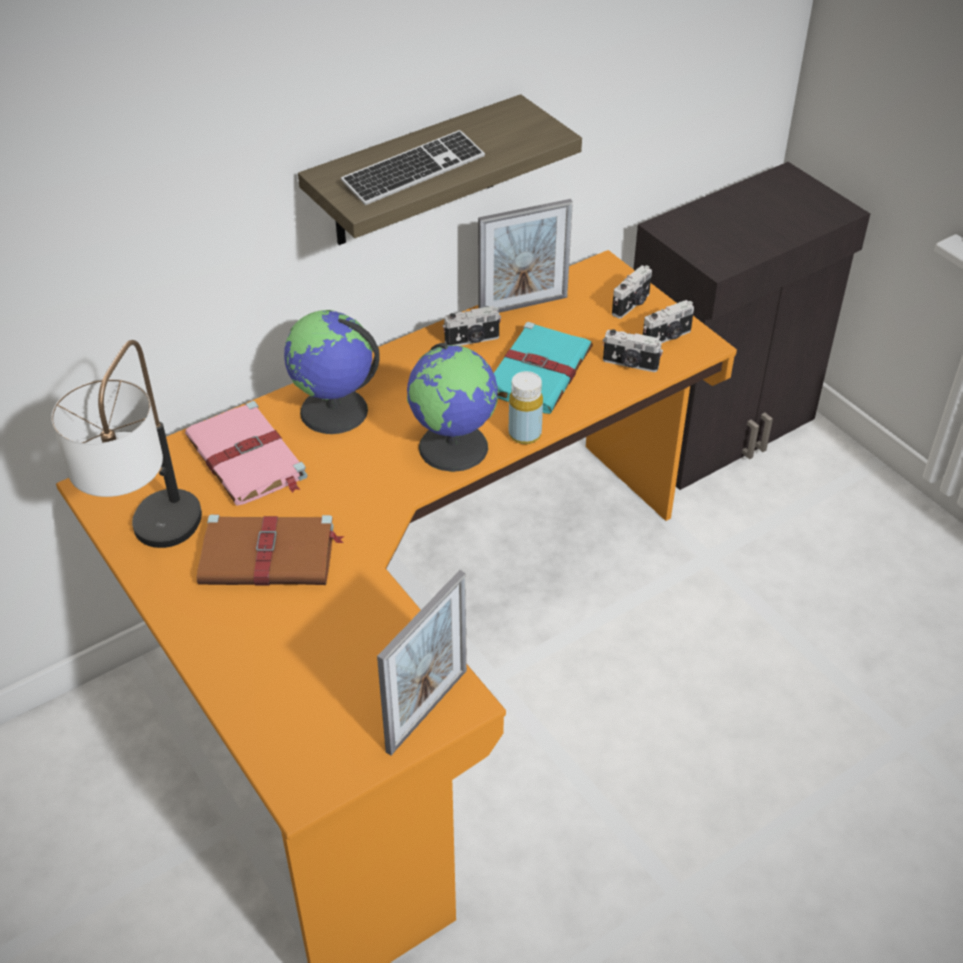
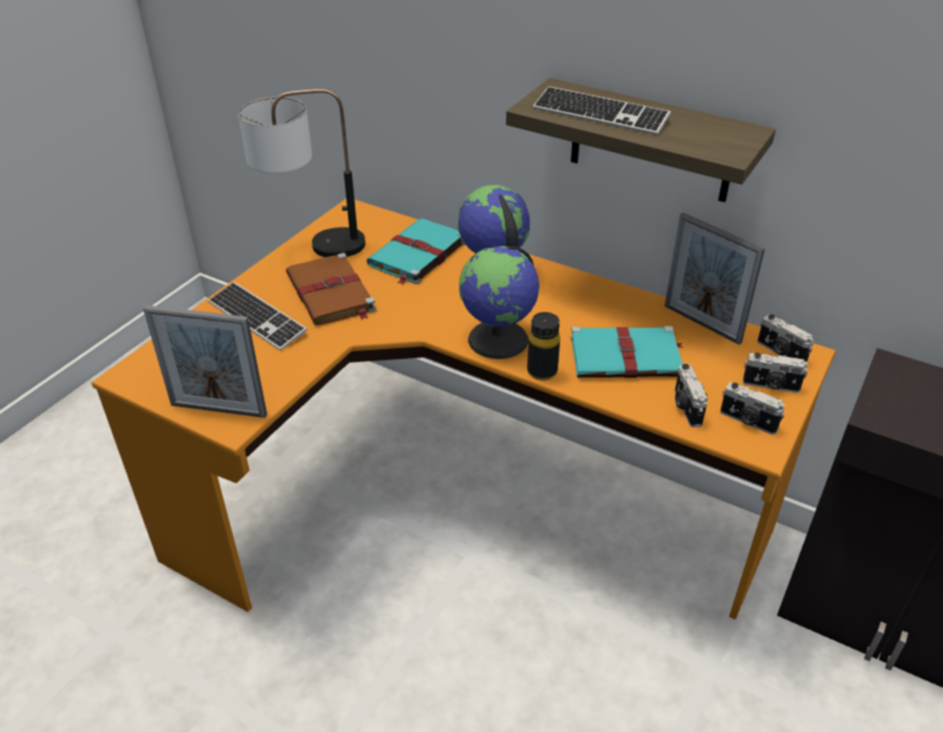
camera: 65 degrees right, 5 degrees down
pink book [185,401,308,506] -> turquoise book [367,219,465,285]
camera [443,306,501,346] -> camera moved to [757,314,813,362]
yellow bottle [509,371,543,444] -> black bottle [527,312,560,381]
none -> keyboard [208,282,307,351]

